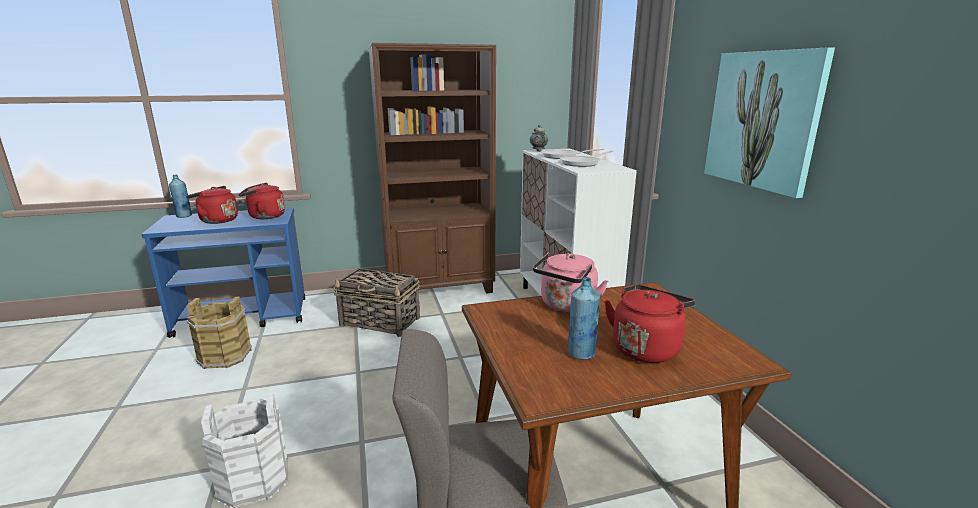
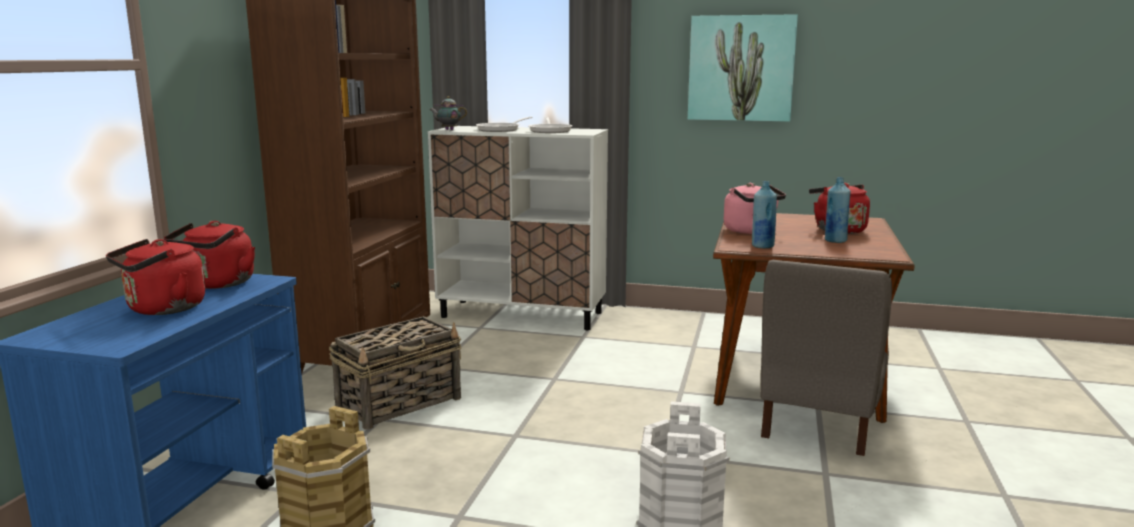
camera: 60 degrees left, 5 degrees down
blue bottle [169,175,192,218] -> blue bottle moved to [752,181,777,248]

